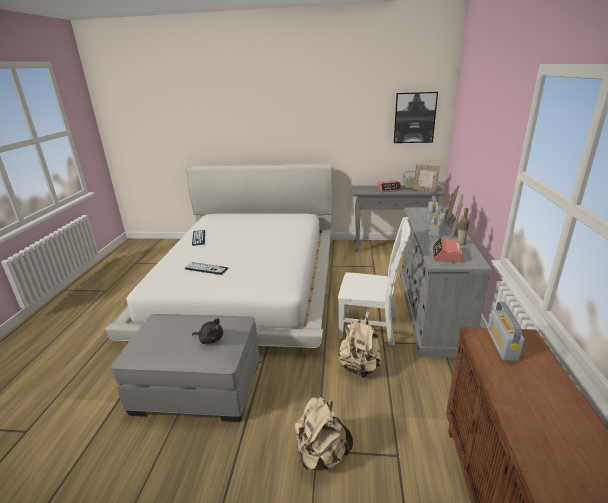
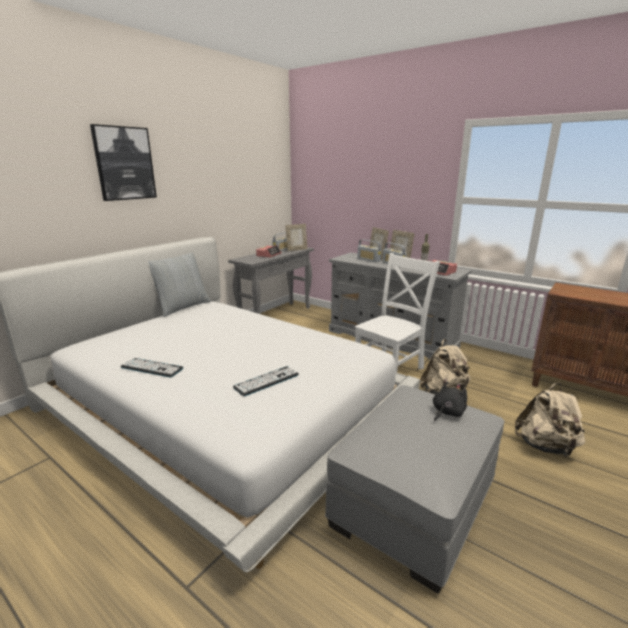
camera: 60 degrees left, 5 degrees down
picture [394,92,438,143] -> picture moved to [90,124,157,201]
radio [488,302,525,361] -> none
none -> pillow [148,253,211,317]

